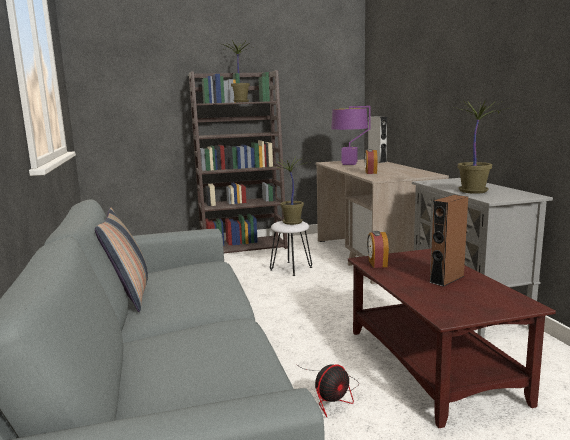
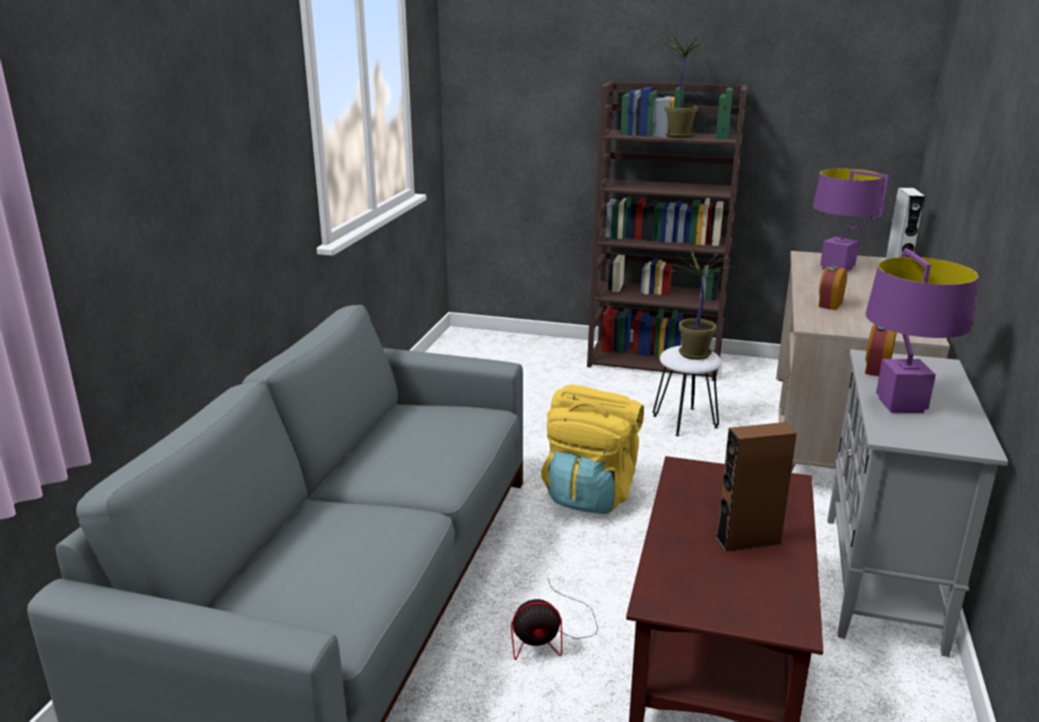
camera: 30 degrees right, 10 degrees up
pillow [95,208,148,312] -> none
alarm clock [367,231,389,268] -> alarm clock moved to [865,324,897,376]
potted plant [447,101,514,194] -> purple table lamp [866,248,978,413]
none -> yellow backpack [541,384,644,514]

